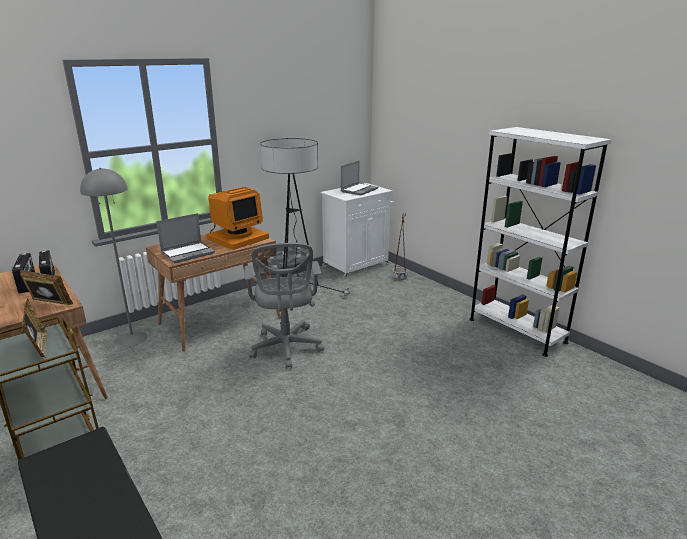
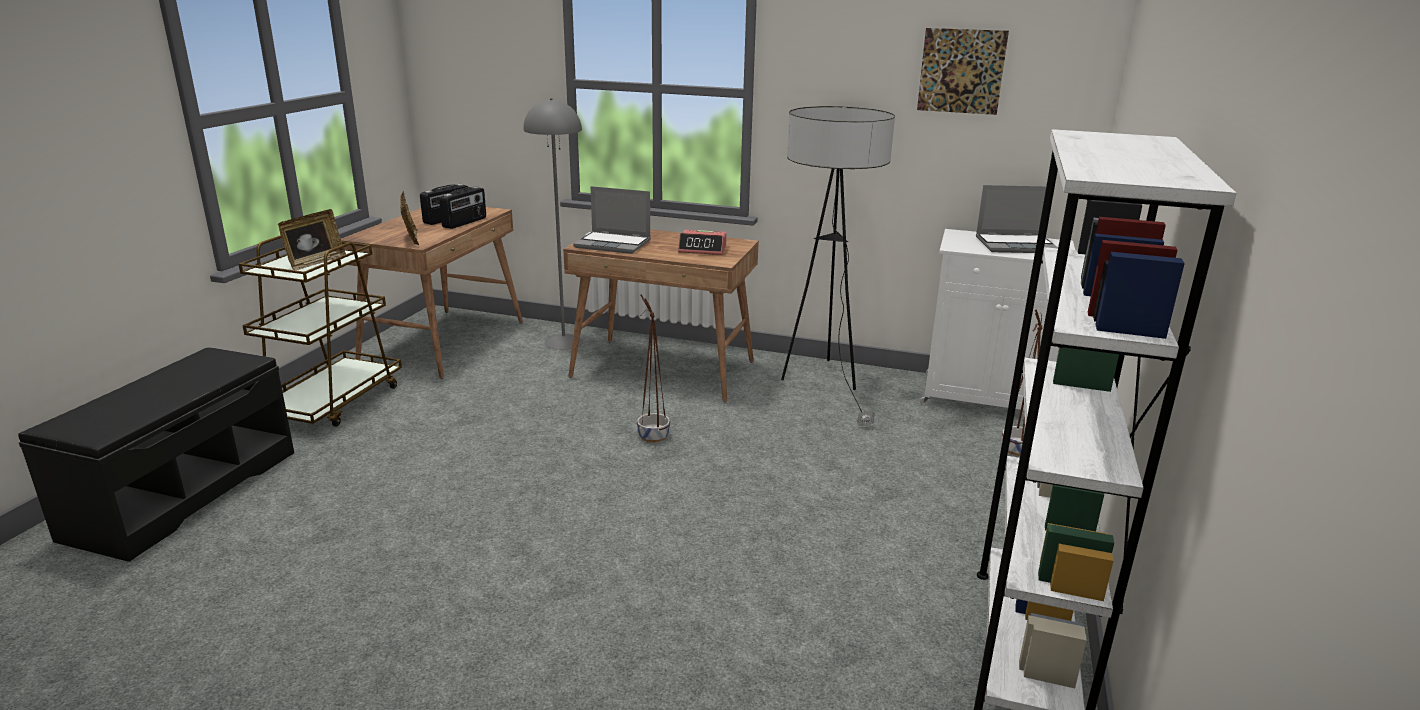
camera: 55 degrees right, 0 degrees up
monitor [207,187,269,250] -> alarm clock [678,230,727,255]
grey office chair [245,243,324,369] -> brown planter [637,295,670,443]
none -> picture [917,28,1009,115]

